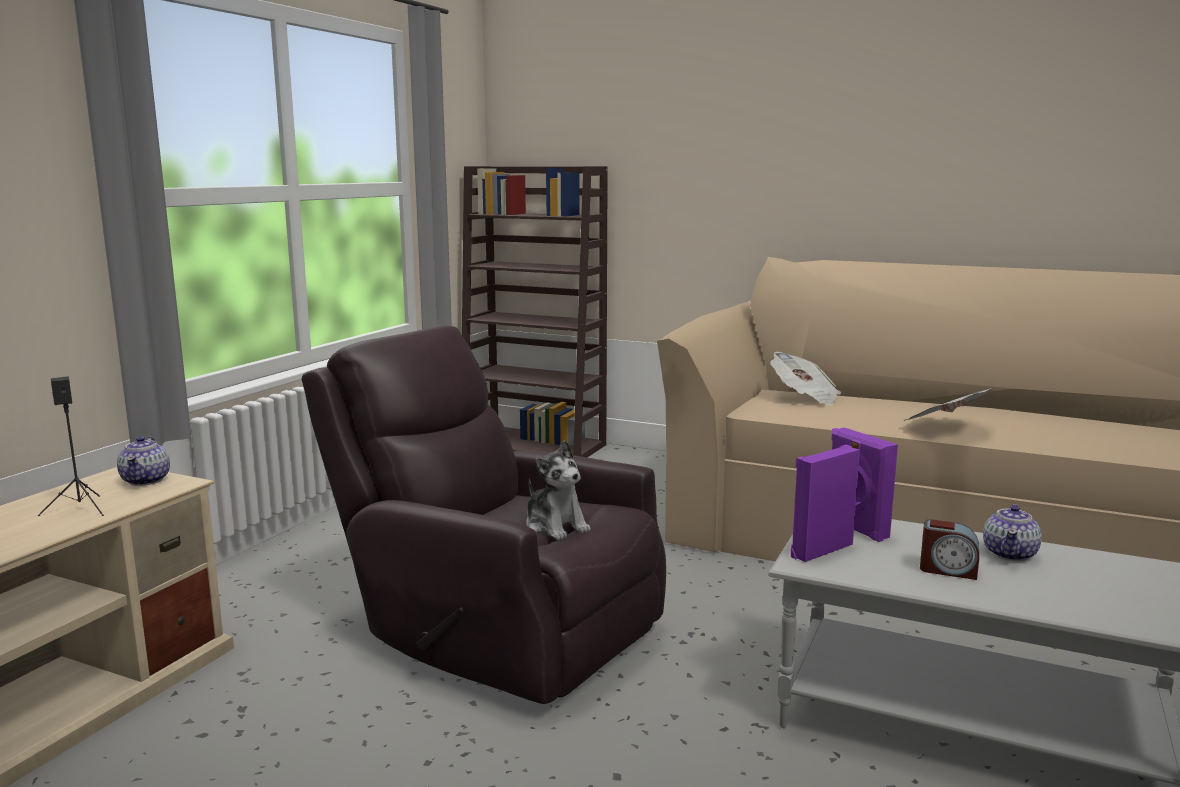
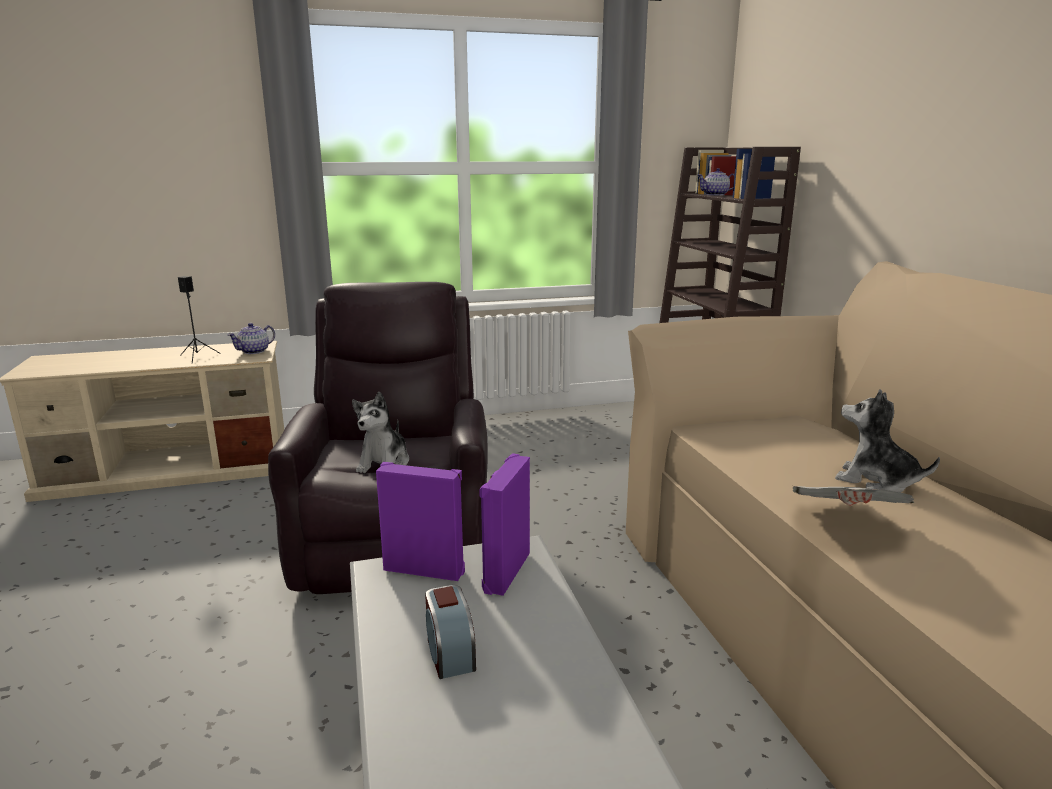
camera: 50 degrees right, 5 degrees up
newspaper [771,352,841,406] -> none
teapot [983,504,1042,561] -> teapot moved to [697,168,734,196]
none -> plush toy [835,389,940,493]

